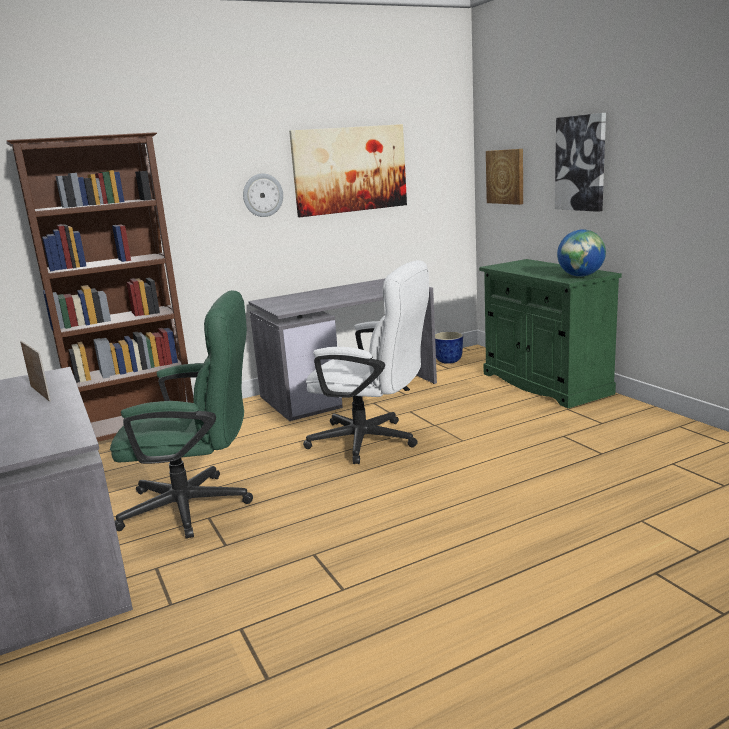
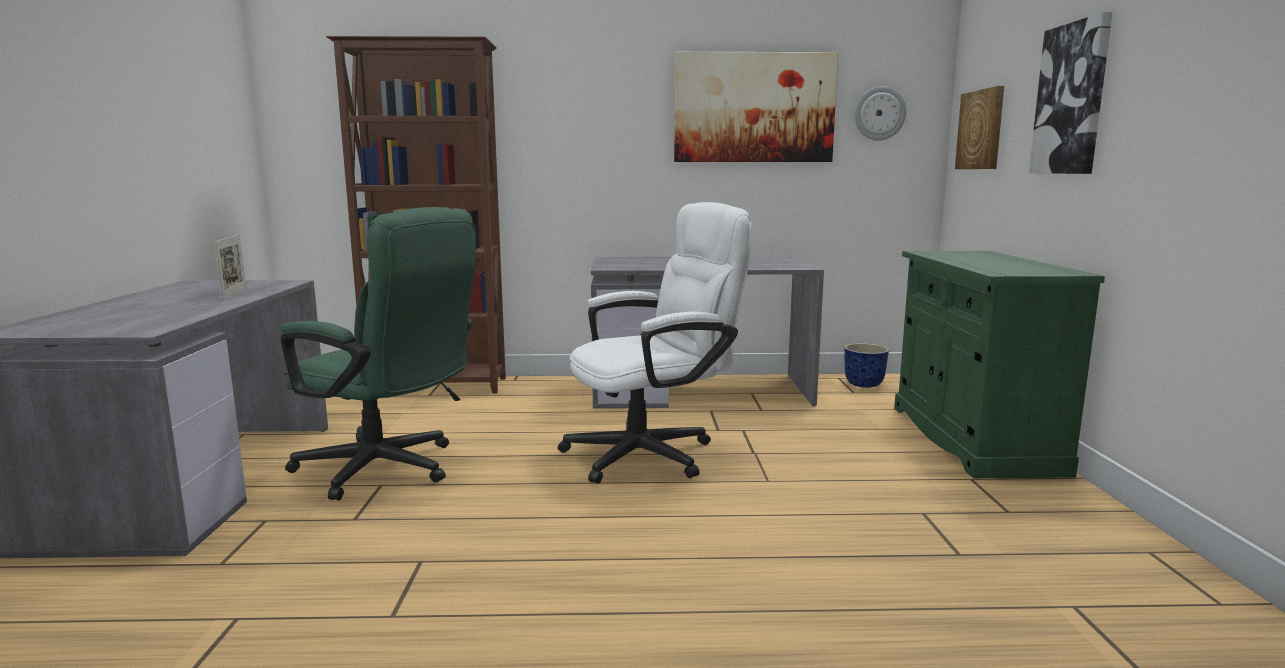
camera: 25 degrees right, 5 degrees down
wall clock [243,174,283,217] -> wall clock moved to [854,86,906,141]
white office chair [303,260,429,464] -> white office chair turned 75 degrees counterclockwise [558,202,752,484]
globe [557,229,606,277] -> none

